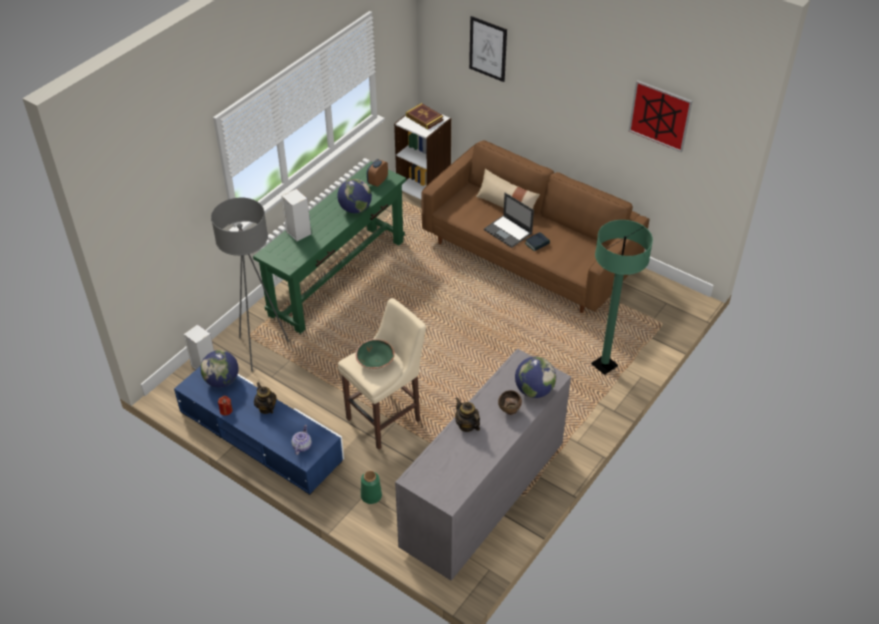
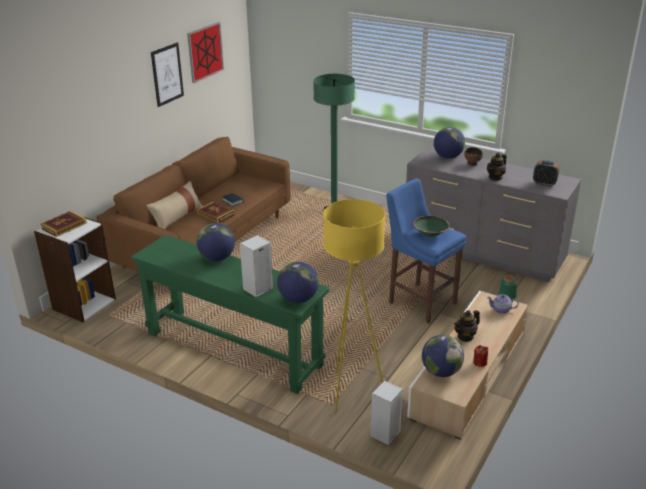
camera: 95 degrees left, 15 degrees down
blue tv stand [174,366,344,495] -> beige tv stand [407,291,528,440]
grey floor lamp [211,198,289,372] -> yellow floor lamp [323,199,385,412]
beige stool [338,298,426,450] -> blue stool [386,178,466,324]
alarm clock [367,159,388,187] -> alarm clock moved to [533,160,560,187]
picture [469,16,507,82] -> picture moved to [151,43,184,107]
laptop [484,193,534,248] -> book [197,202,235,223]
none -> globe [277,261,319,303]

